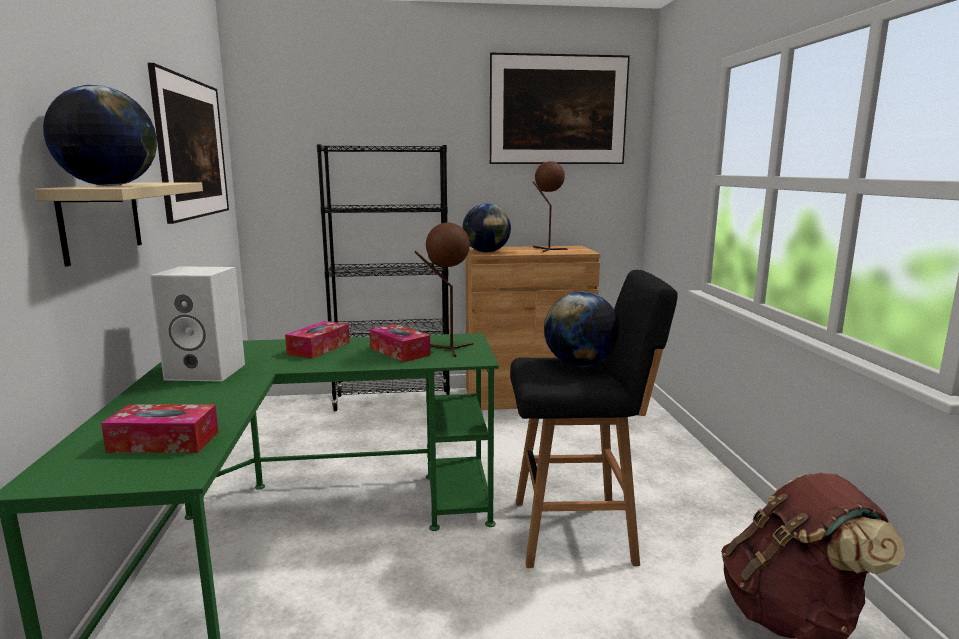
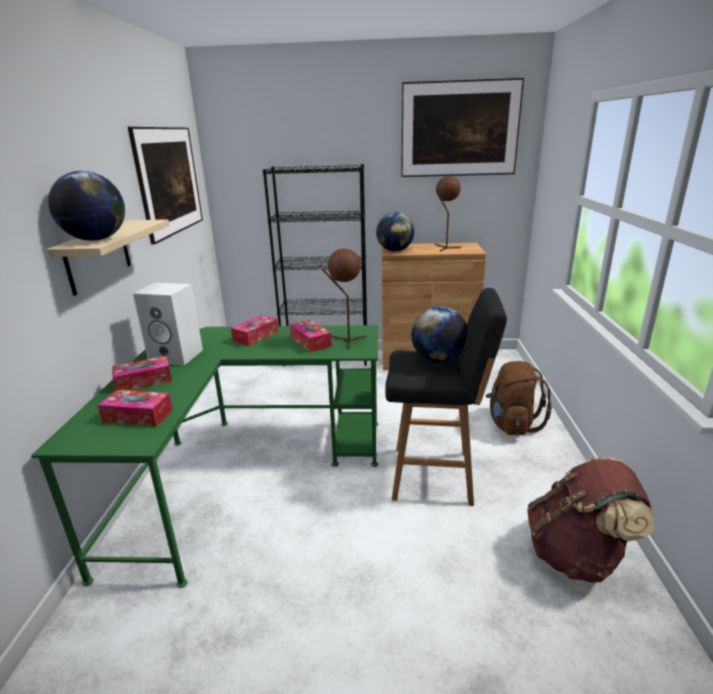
camera: 10 degrees right, 10 degrees up
none -> tissue box [112,356,172,391]
none -> brown backpack [486,361,552,435]

